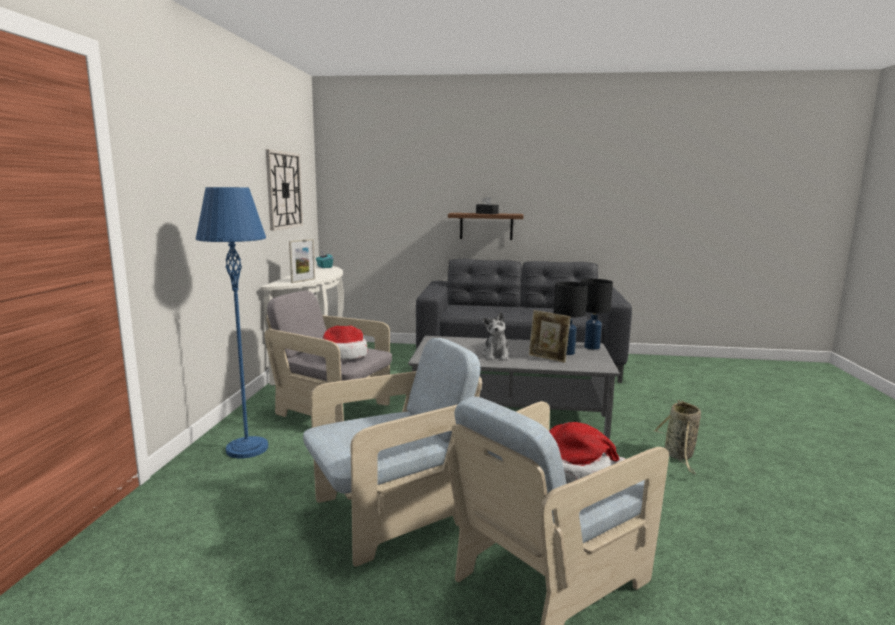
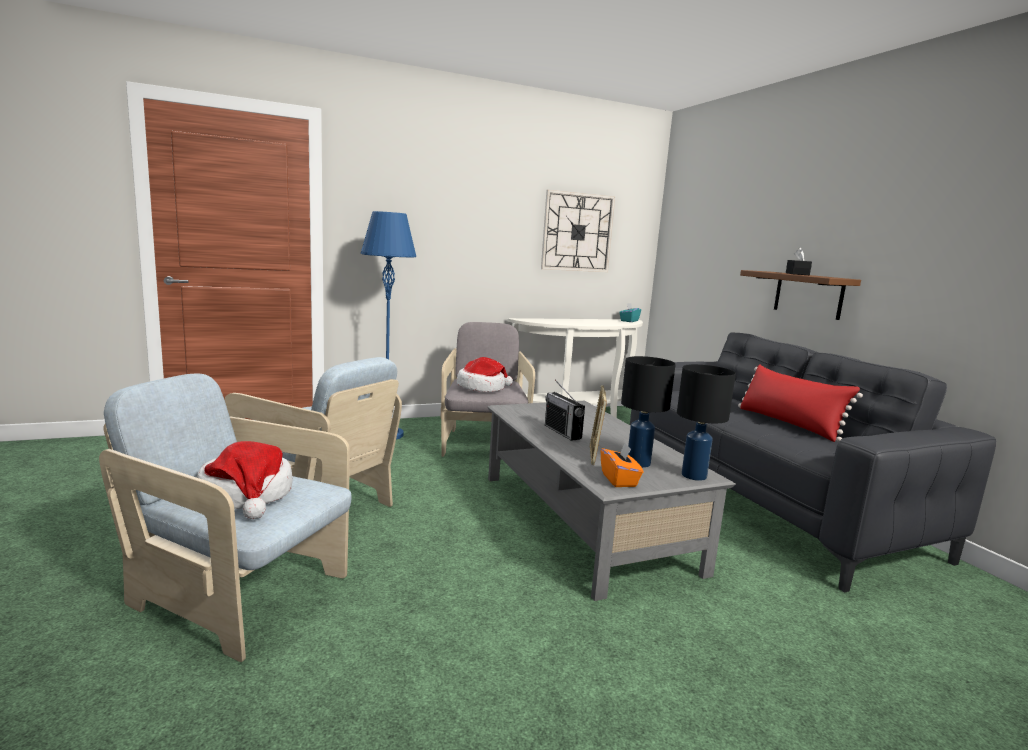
camera: 60 degrees right, 0 degrees up
picture frame [289,239,315,283] -> none
plush toy [482,312,511,361] -> radio [545,380,585,441]
basket [654,400,701,473] -> none
none -> orange tissue box [601,443,643,487]
none -> red pillow [738,364,863,442]

